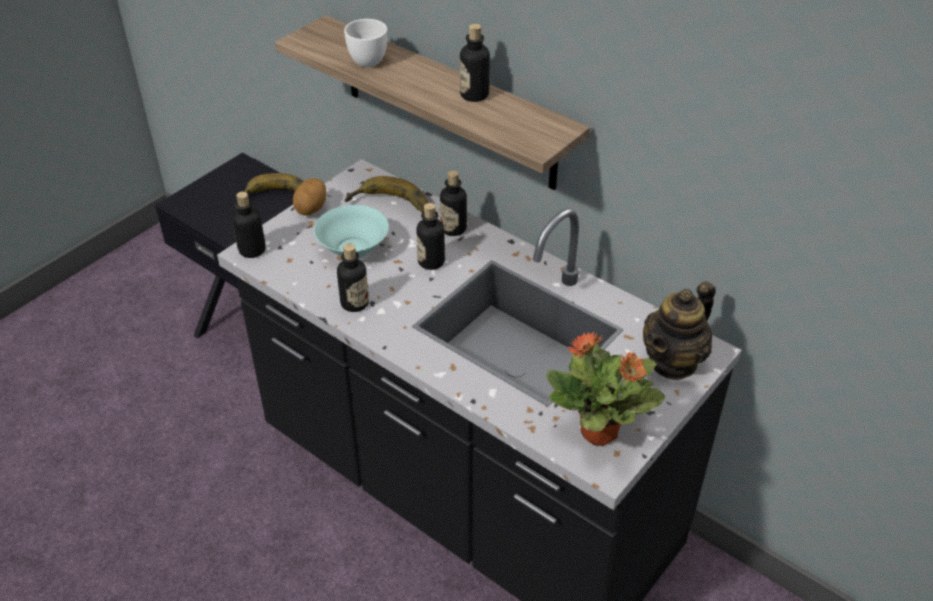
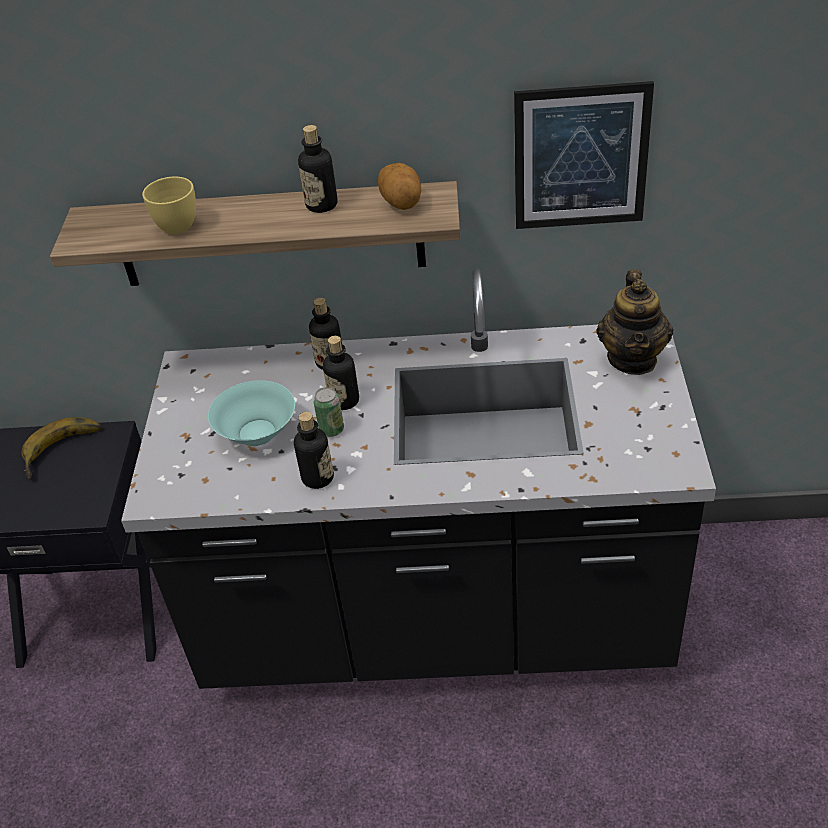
camera: 35 degrees left, 0 degrees up
bottle [232,192,266,258] -> none
potato [293,178,326,216] -> potato moved to [378,163,421,210]
white cup [344,19,387,67] -> yellow cup [142,177,196,234]
banana [344,176,428,213] -> none
potted plant [546,332,665,446] -> none
none -> can [313,387,344,437]
none -> picture [514,81,654,229]

